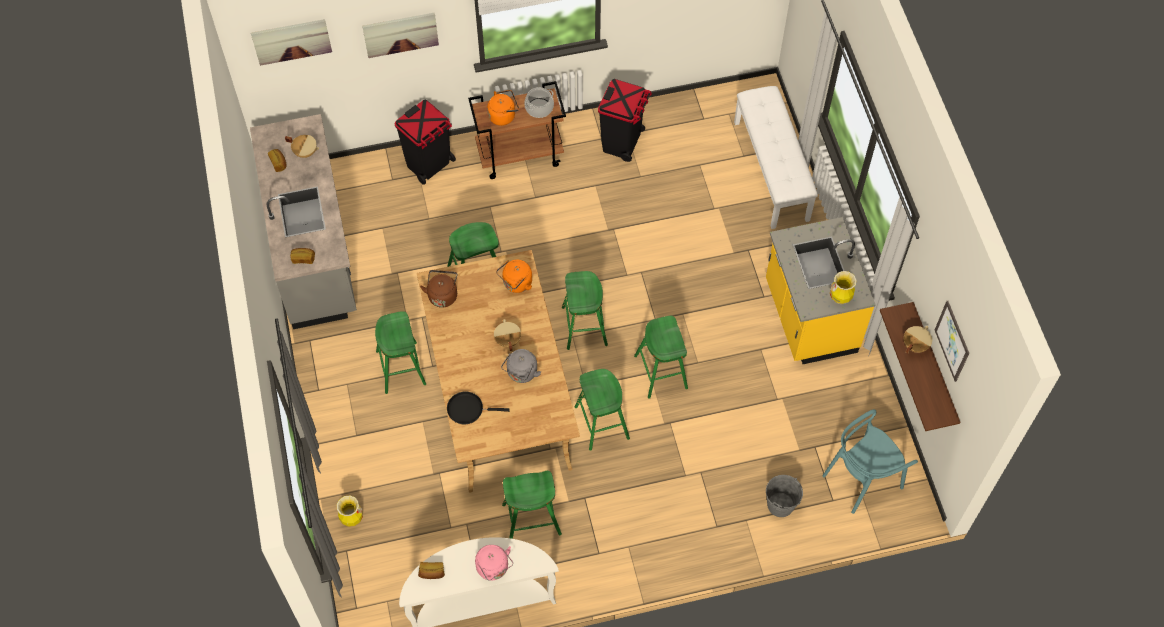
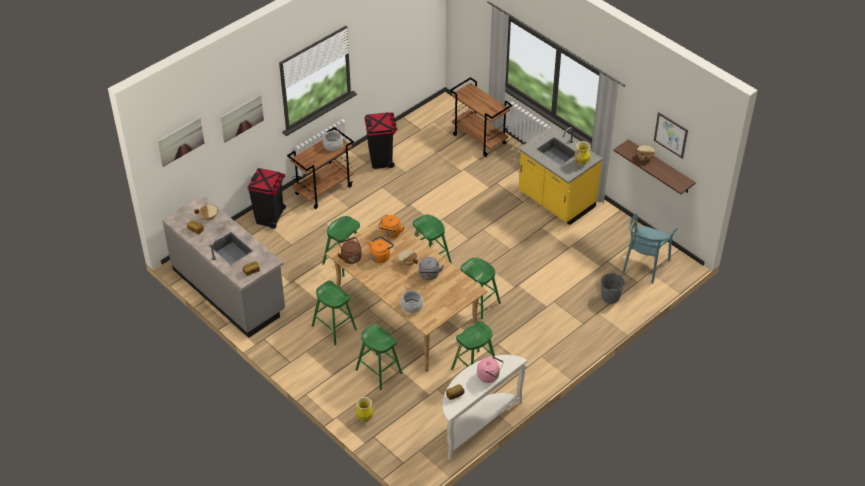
camera: 30 degrees left, 15 degrees down
black frying pan [447,392,510,425] -> cooking pot [401,290,423,313]
orange kettle [487,90,519,126] -> orange kettle moved to [368,236,394,263]
green stool [634,316,688,399] -> green stool moved to [356,323,402,390]
white bench [734,86,818,229] -> brown cart [450,77,512,157]

